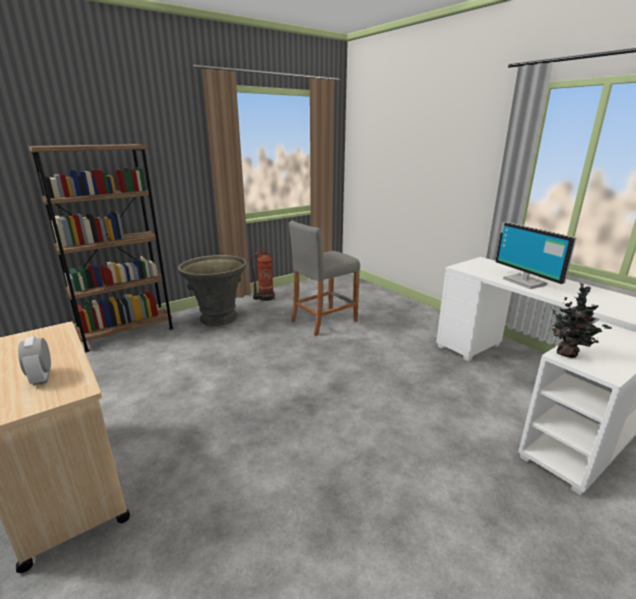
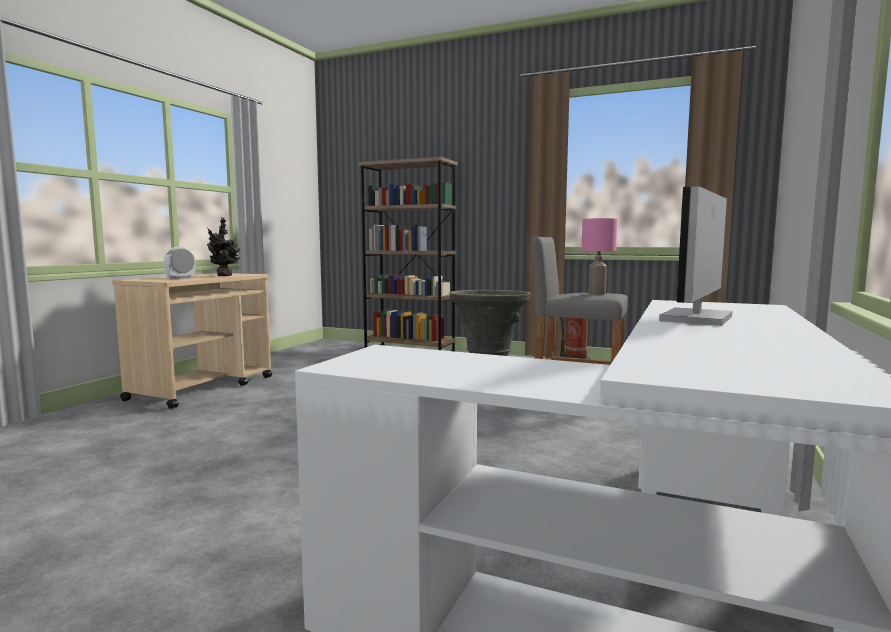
camera: 60 degrees right, 15 degrees down
potted plant [552,283,612,358] -> potted plant moved to [207,217,241,276]
none -> pink table lamp [581,218,617,295]

